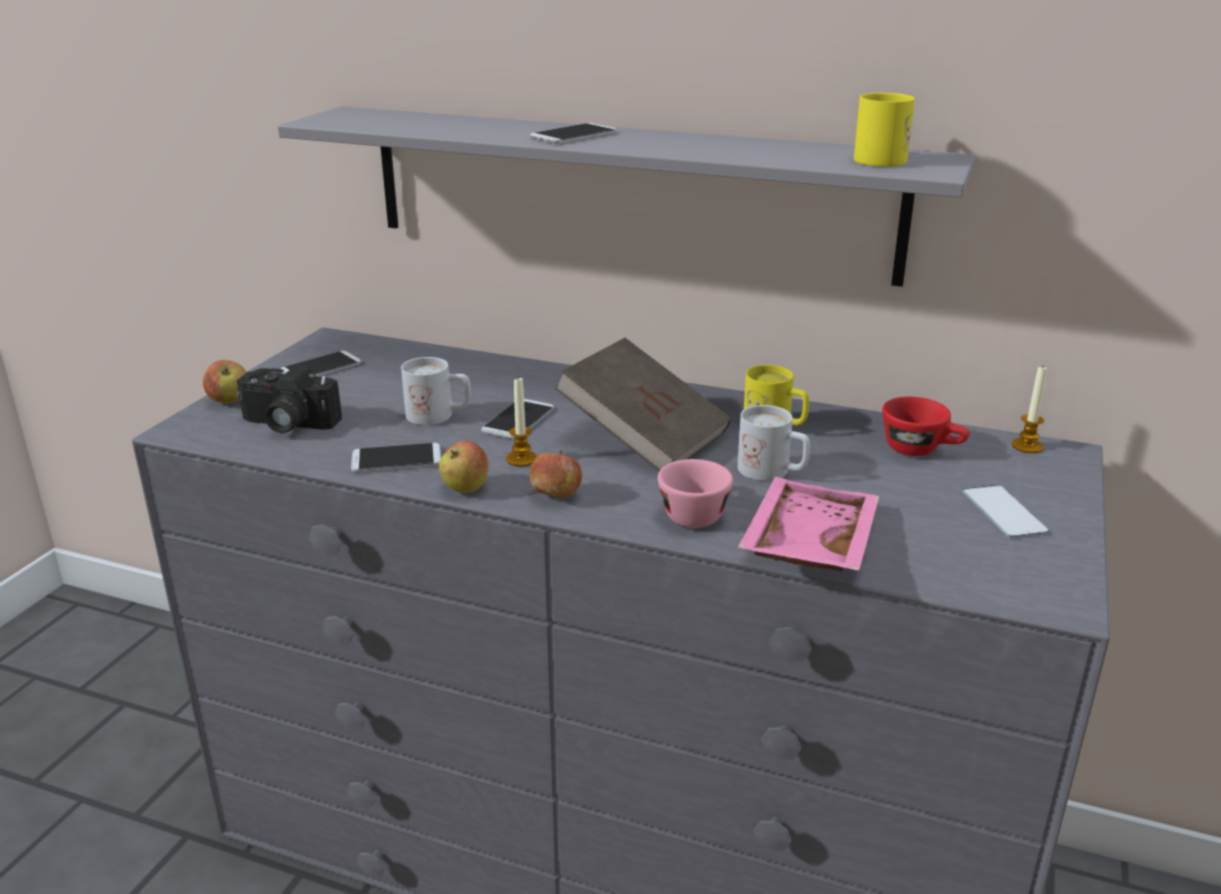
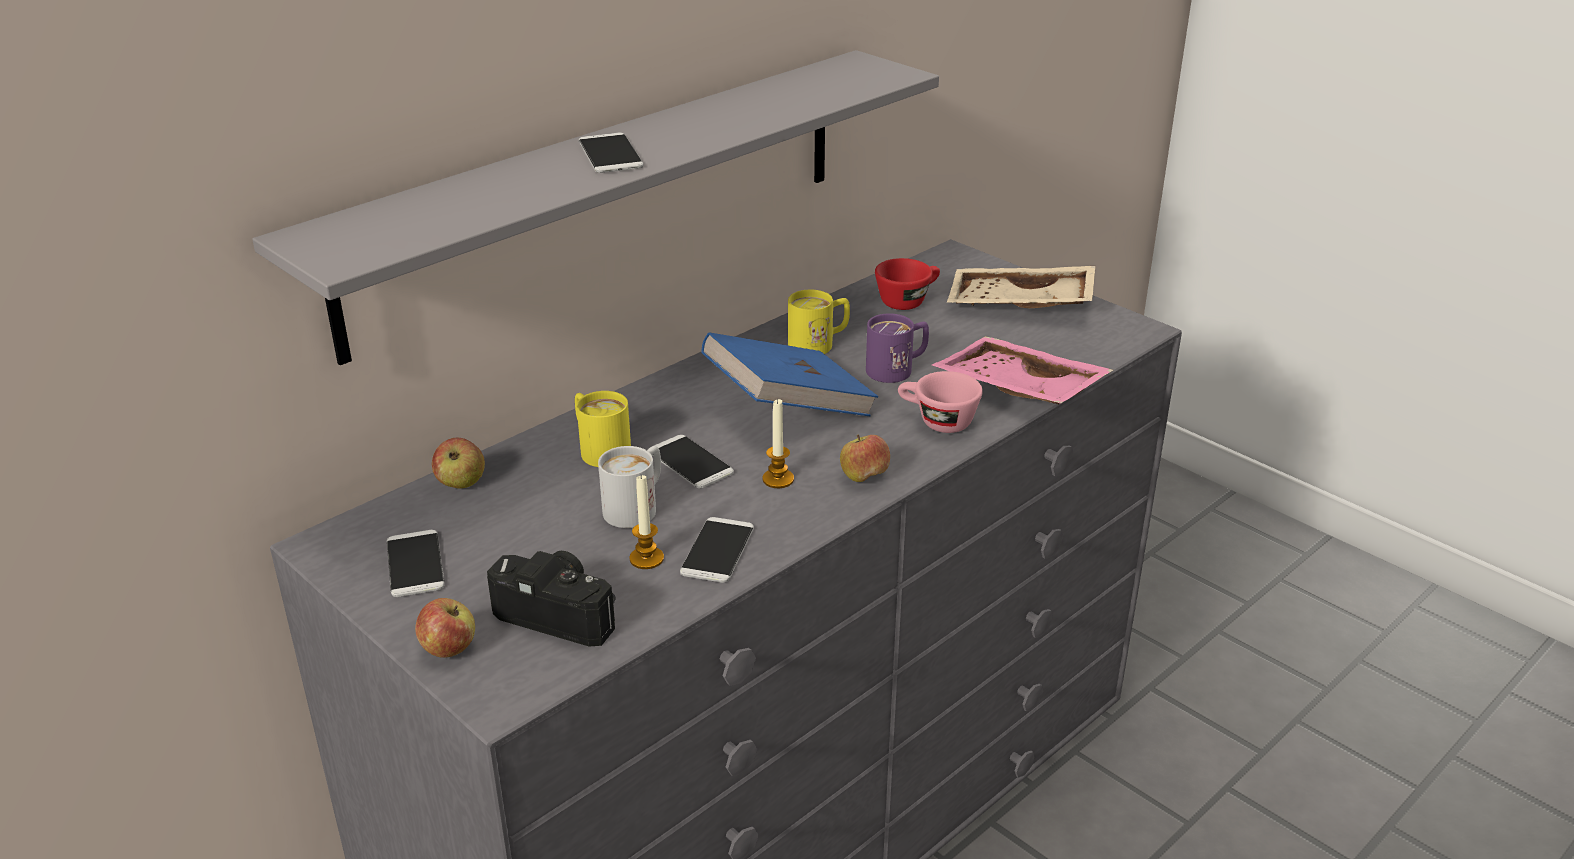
camera: 65 degrees left, 5 degrees up
camera [237,365,342,433] -> camera turned 105 degrees counterclockwise [487,551,616,646]
apple [439,441,489,493] -> apple moved to [432,438,485,488]
brown book [555,338,732,471] -> blue book [701,332,878,416]
white mug [738,405,810,481] -> purple mug [866,313,929,383]
yellow mug [854,93,915,167] -> yellow mug moved to [575,391,631,467]
phone [962,485,1049,538] -> beige tray [947,266,1096,308]
candle [1012,367,1047,453] -> candle moved to [629,475,664,569]

